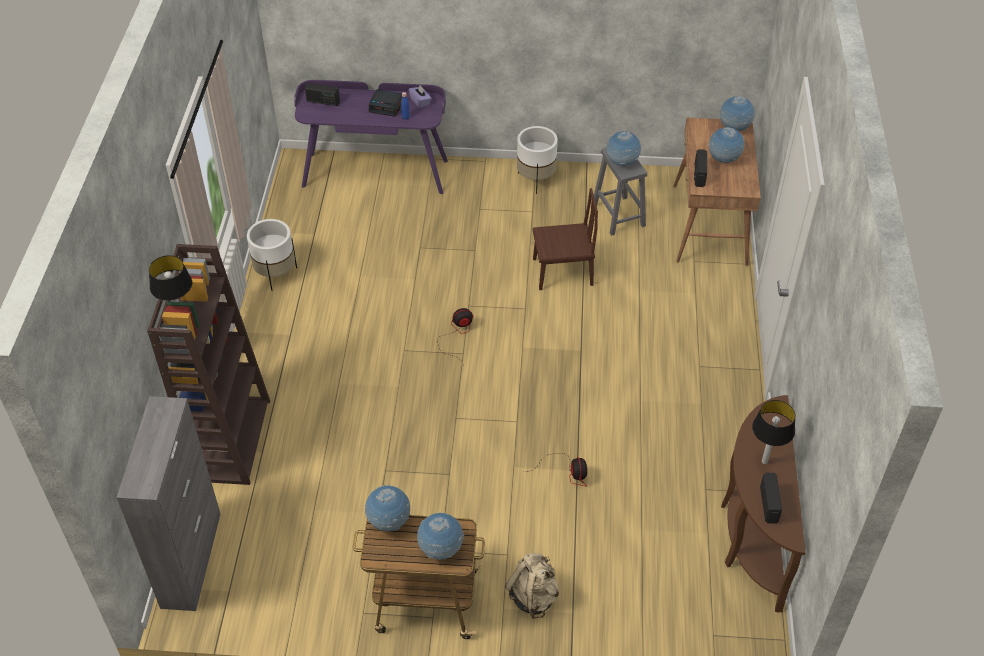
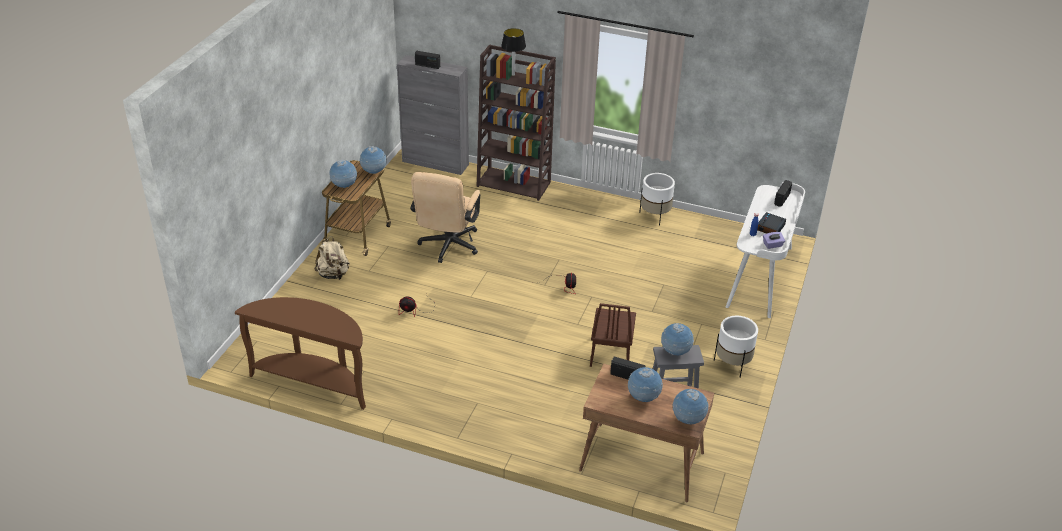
camera: 105 degrees right, 10 degrees down
purple desk [294,80,448,194] -> white desk [726,182,805,318]
table lamp [752,400,795,464] -> none
radio [760,473,782,523] -> radio moved to [415,51,440,69]
none -> beige office chair [410,172,480,263]

